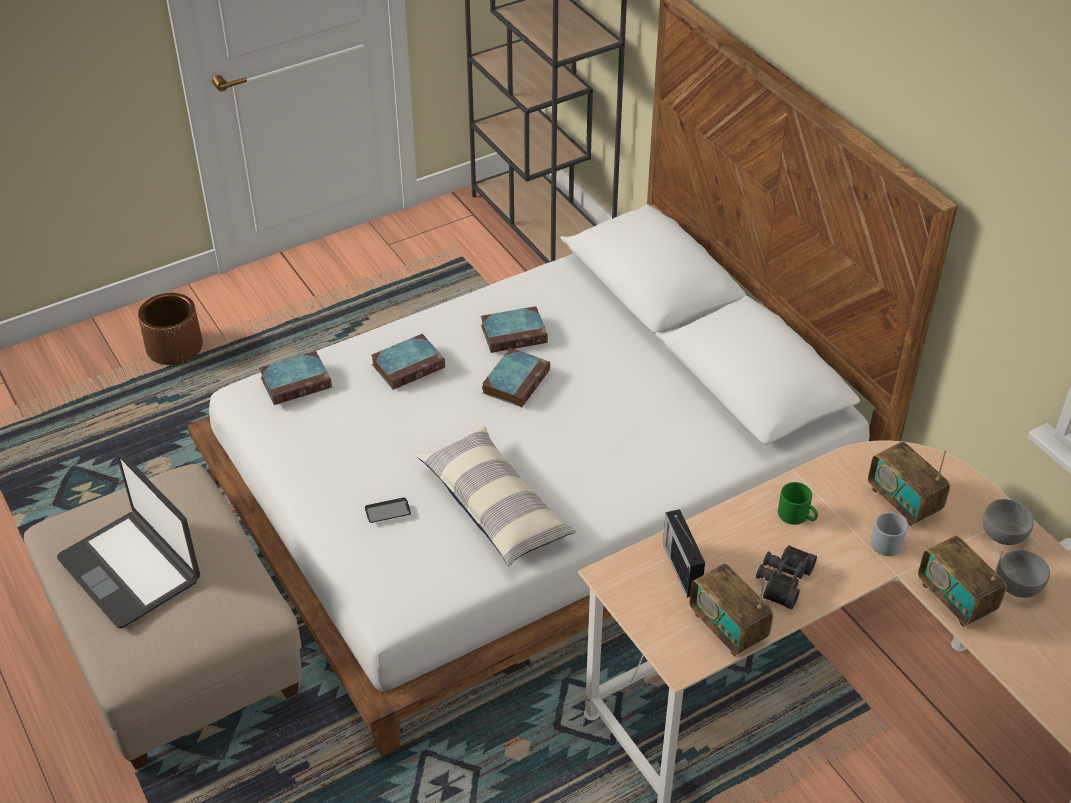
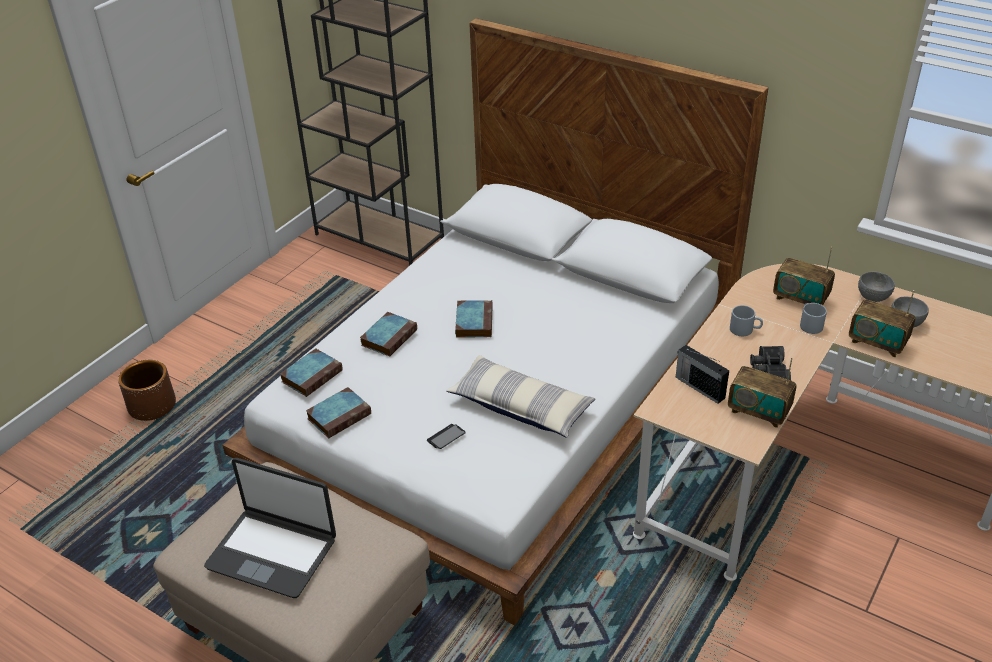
camera: 25 degrees left, 5 degrees down
book [481,306,548,353] -> book moved to [306,387,371,438]
green mug [778,482,818,525] -> grey mug [730,305,763,336]

